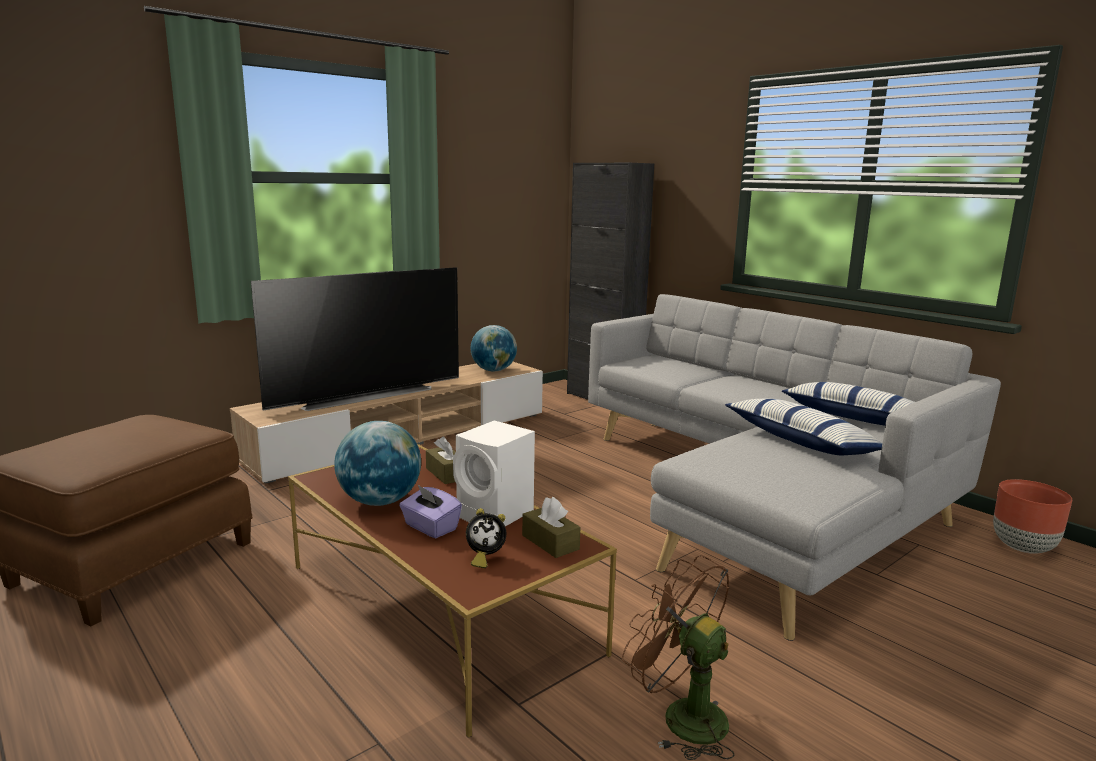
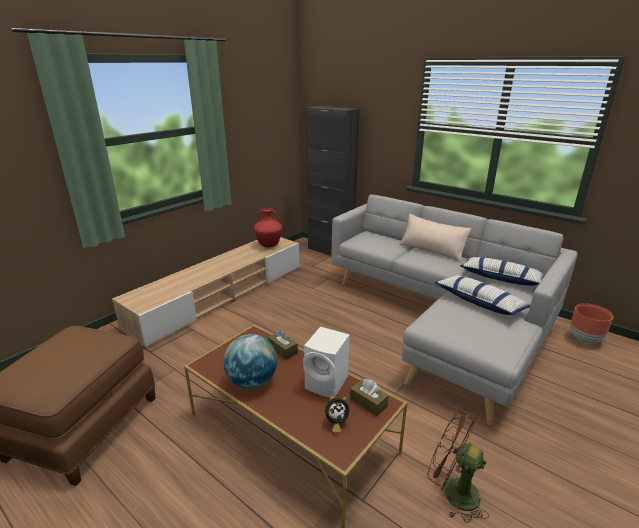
camera: 10 degrees left, 10 degrees up
television [251,267,459,411] -> none
purple tissue box [399,485,462,538] -> none
globe [471,325,517,371] -> red vase [254,208,282,248]
none -> beige pillow [399,214,472,262]

